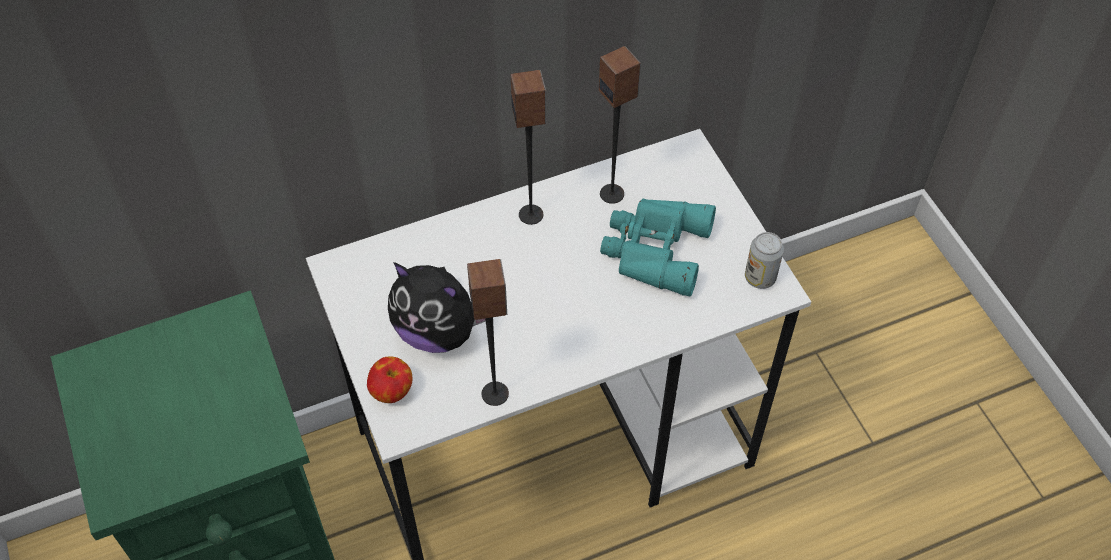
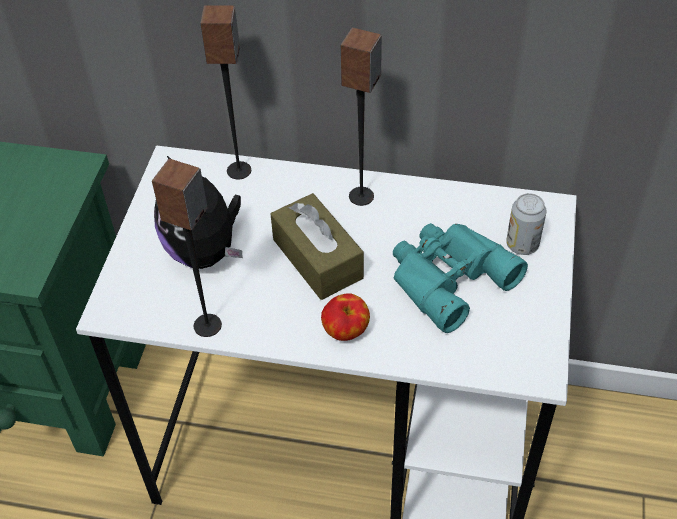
camera: 35 degrees right, 5 degrees down
apple [367,357,413,403] -> apple moved to [321,293,370,341]
speaker [599,46,641,204] -> speaker moved to [200,5,251,179]
can [745,232,784,289] -> can moved to [506,193,547,255]
none -> brown tissue box [271,193,364,300]

